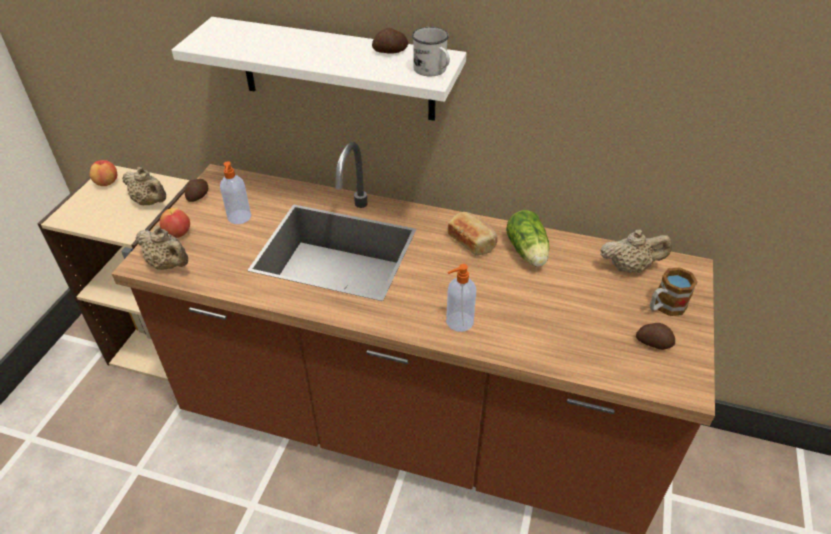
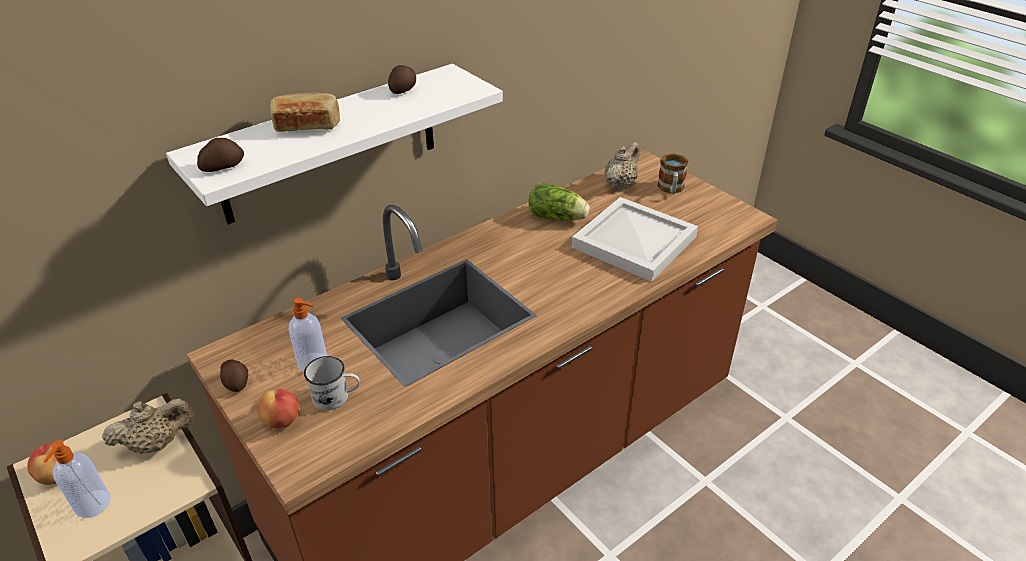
camera: 55 degrees left, 5 degrees down
beige teapot [136,226,188,270] -> none
white mug [412,27,450,76] -> white mug moved to [304,356,360,410]
soap dispenser [446,264,476,332] -> soap dispenser moved to [44,440,111,518]
bread [447,212,498,256] -> bread moved to [270,93,340,132]
potato [636,323,675,350] -> potato moved to [197,138,244,172]
none -> white tray [572,197,698,282]

